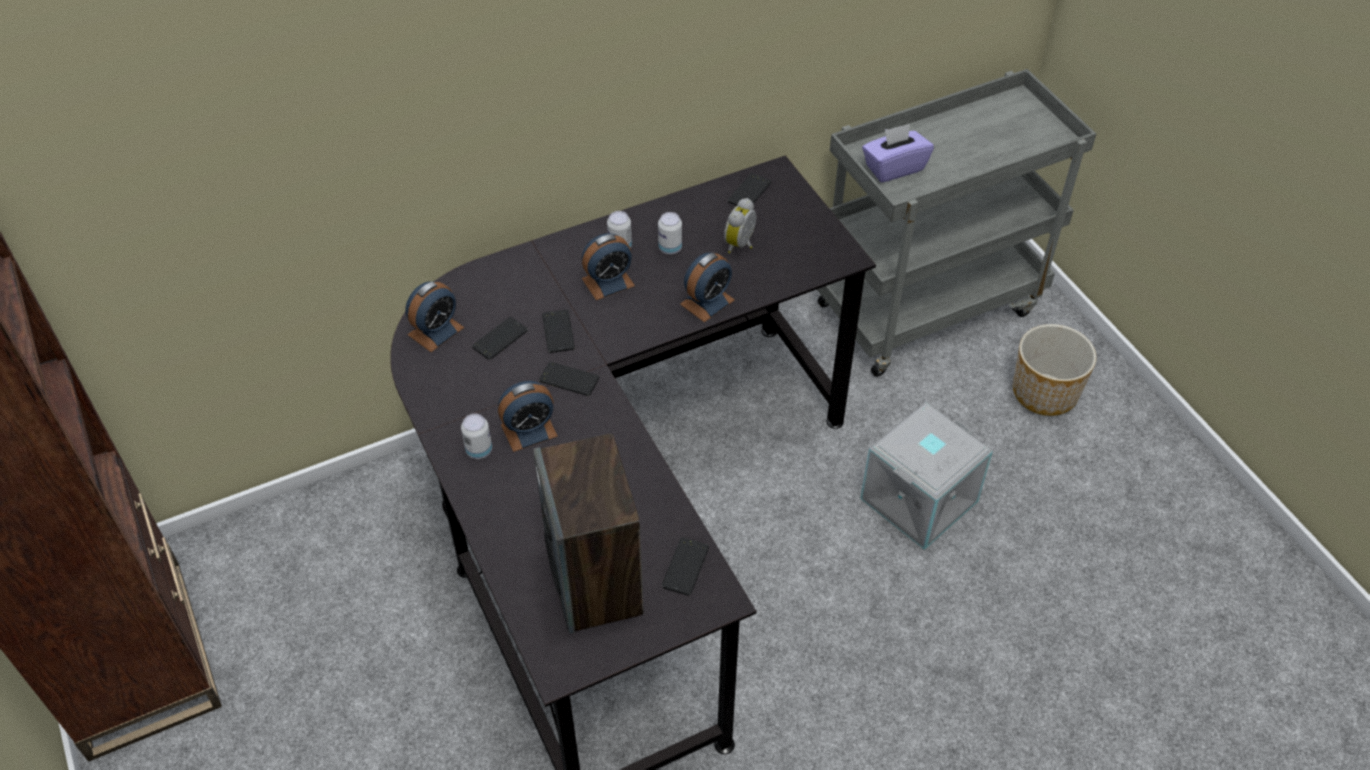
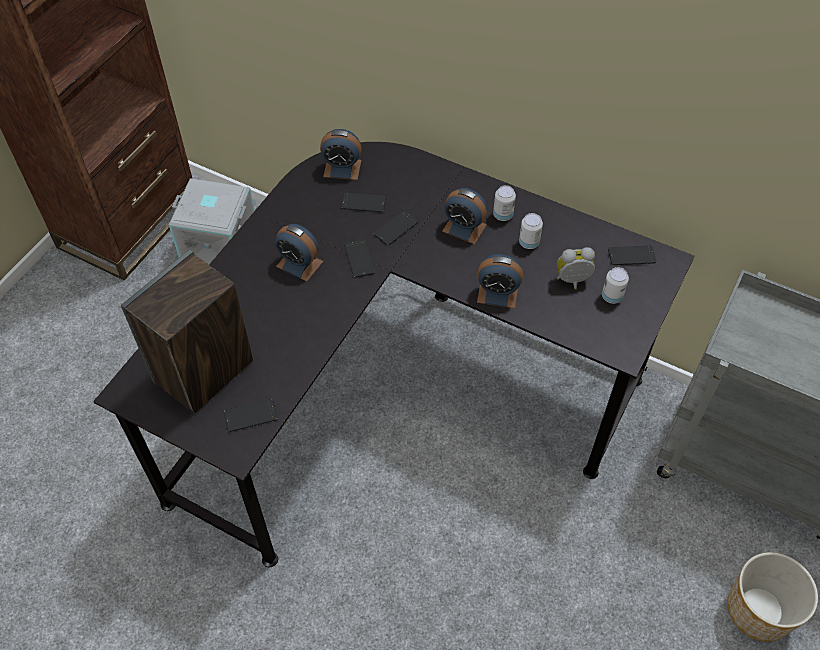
camera: 55 degrees right, 5 degrees up
can [461,414,492,459] -> can moved to [602,267,629,304]
grey storage box [860,402,993,550] -> grey storage box moved to [169,178,255,264]
purple tissue box [862,124,934,182] -> none

